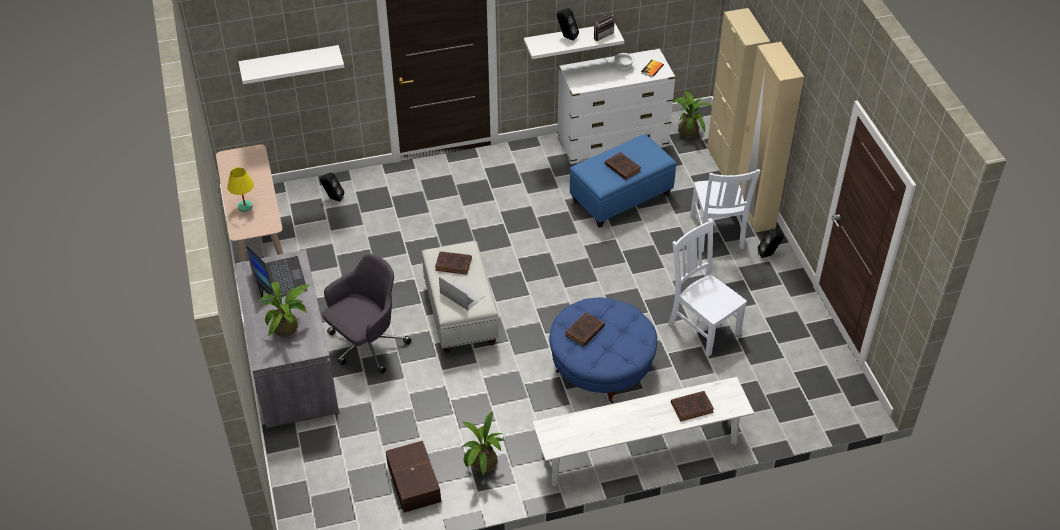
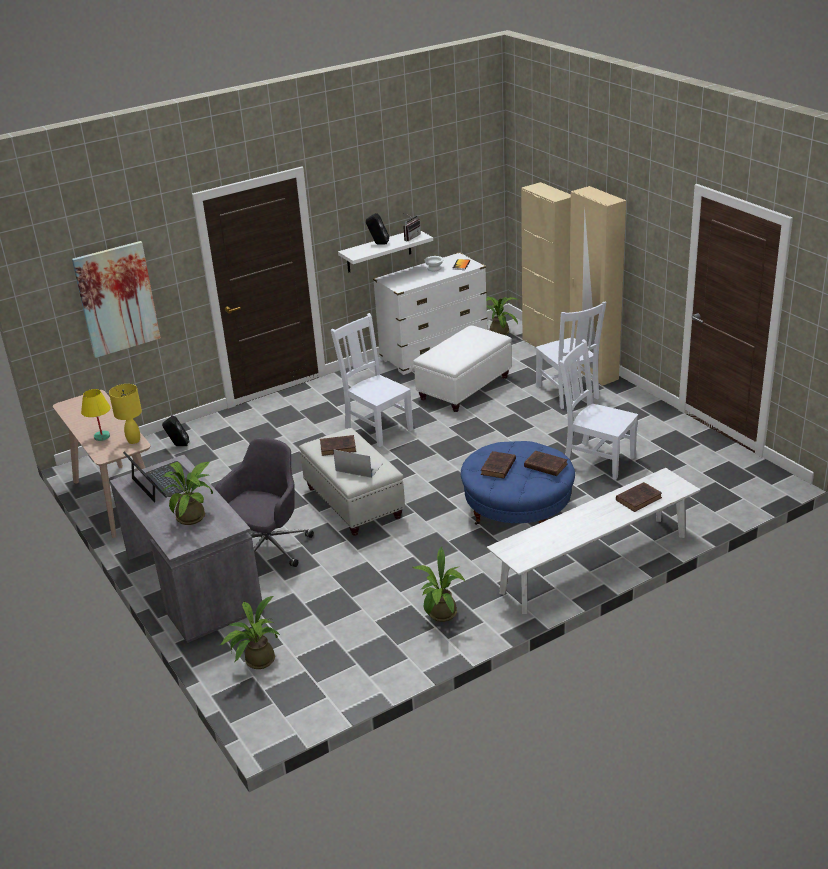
camera: 15 degrees left, 15 degrees down
white shelf [238,45,344,84] -> picture [72,241,161,358]
brown storage box [386,441,441,513] -> none
blue ottoman [570,134,677,227] -> white ottoman [413,325,512,412]
brown book [605,152,641,180] -> brown book moved to [524,451,568,476]
black speaker [758,229,784,258] -> none
none -> yellow table lamp [109,384,142,444]
none -> potted plant [220,596,280,669]
none -> white chair [331,313,413,447]

